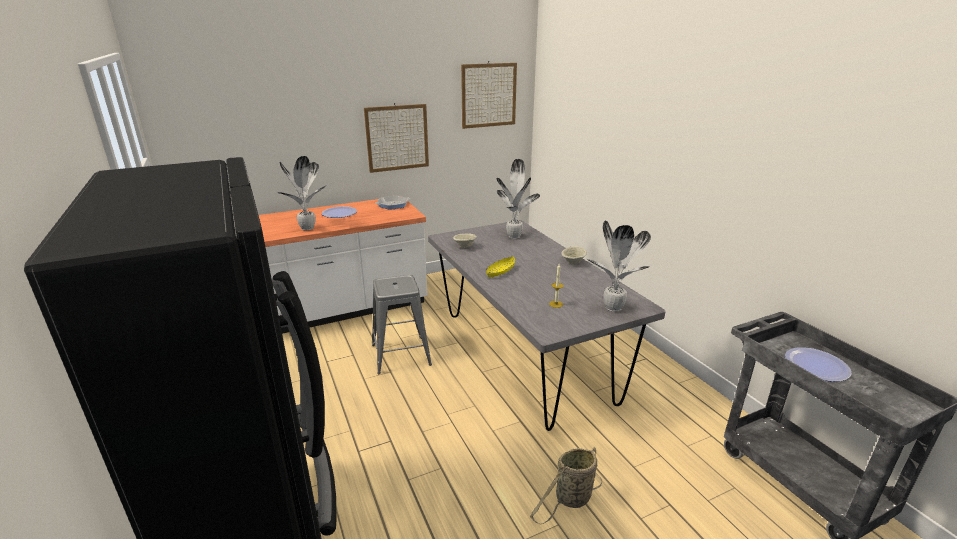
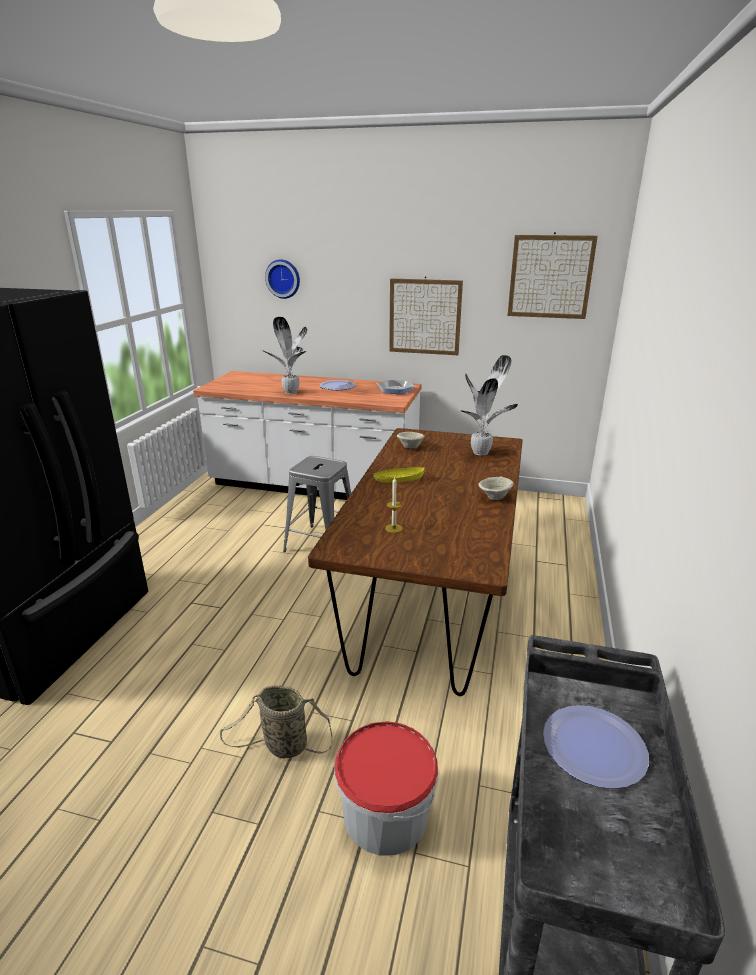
camera: 40 degrees right, 0 degrees up
grey dining table [428,220,666,431] -> brown dining table [308,428,523,696]
potted plant [587,221,651,312] -> none
none -> wall clock [265,259,300,299]
none -> bucket [334,721,438,855]

